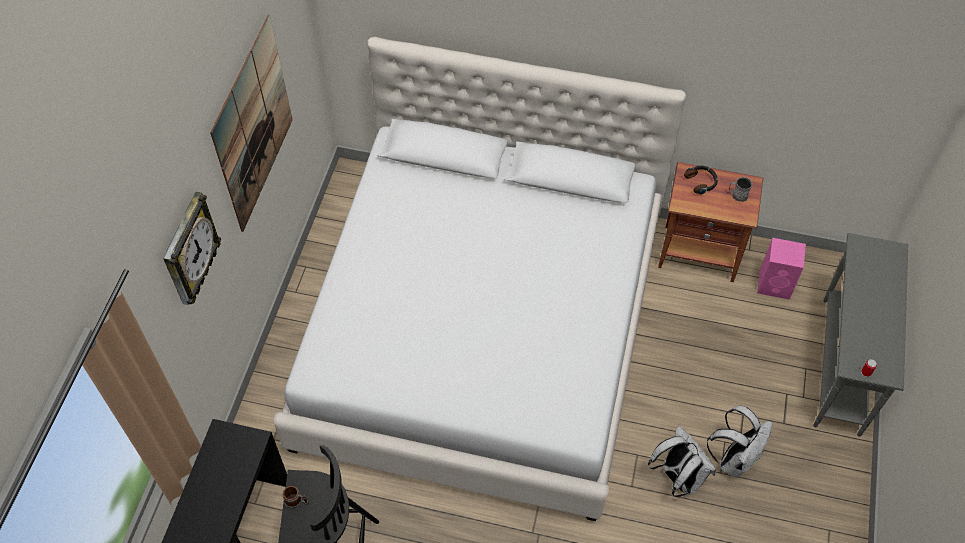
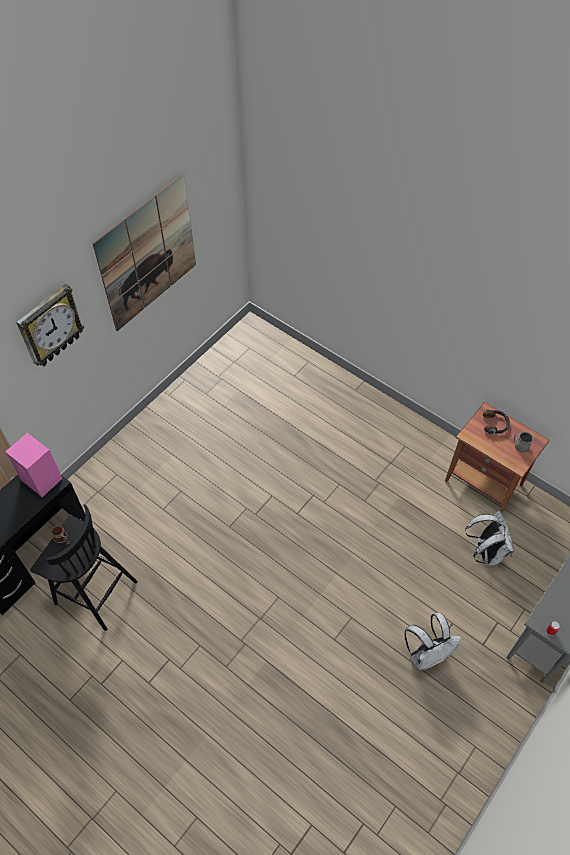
camera: 25 degrees right, 0 degrees up
white bed [273,36,686,521] -> none
white backpack [648,426,716,497] -> white backpack moved to [465,510,514,565]
pink speaker [757,238,806,300] -> pink speaker moved to [5,433,63,497]

